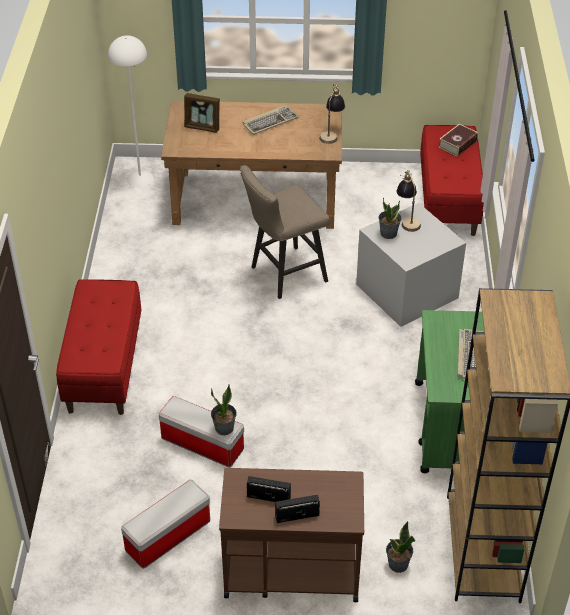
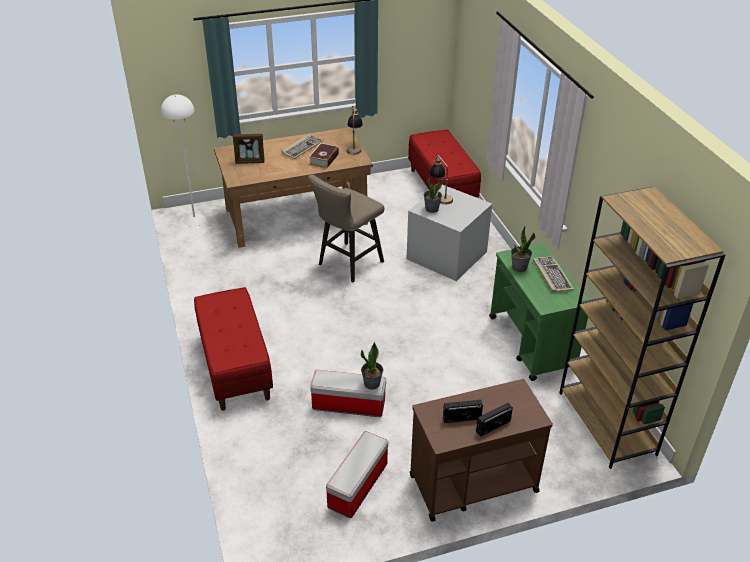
camera: 20 degrees left, 5 degrees down
potted plant [386,521,415,573] -> potted plant moved to [511,226,535,272]
book [438,124,478,156] -> book moved to [309,143,339,168]

